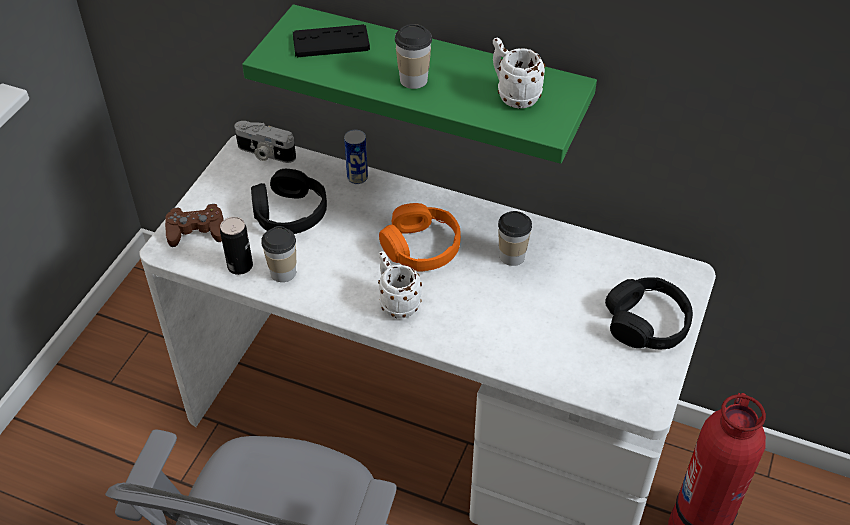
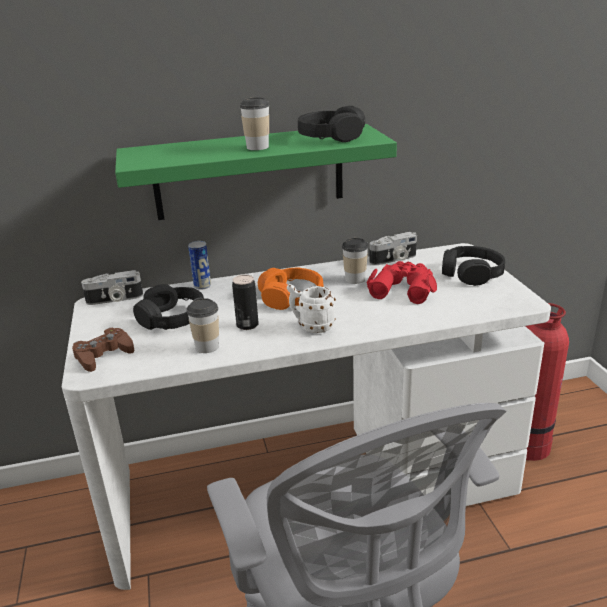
camera: 35 degrees left, 20 degrees down
can [220,217,253,275] -> can moved to [232,275,259,330]
black game controller [293,24,370,57] -> none
white mug [493,38,546,109] -> black headphones [298,106,365,142]
none -> red binoculars [367,261,437,304]
none -> camera [369,232,417,265]

